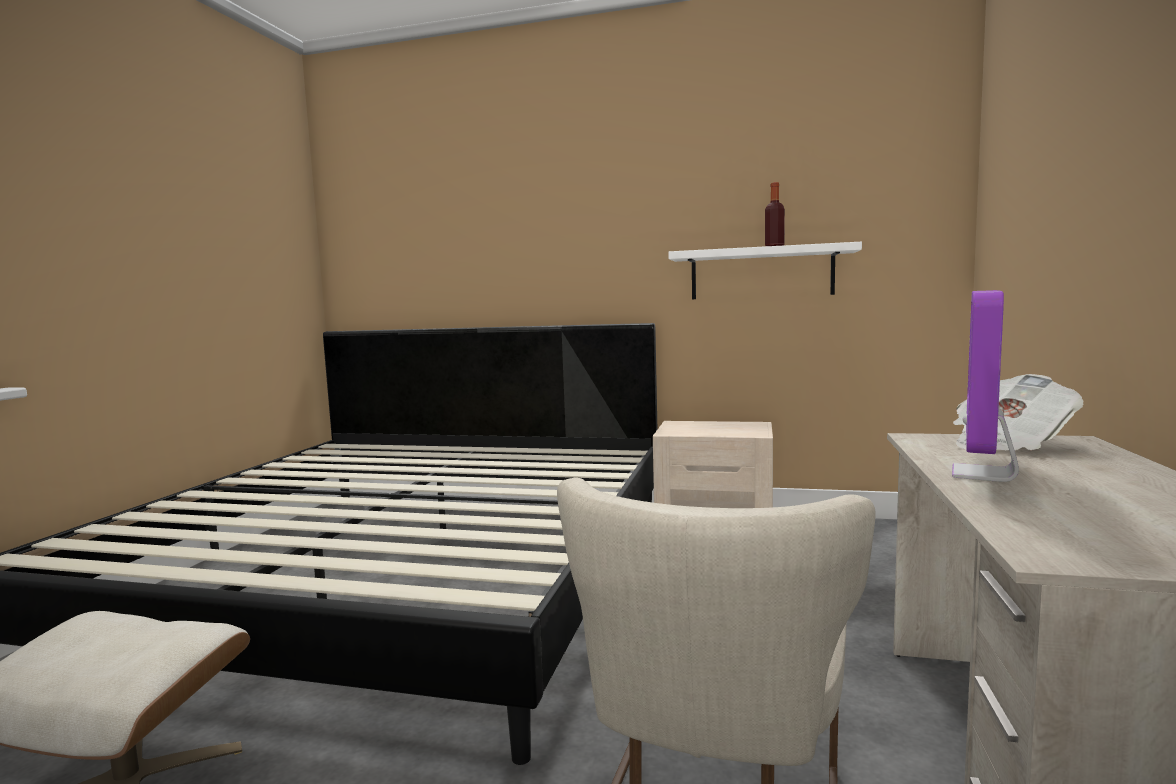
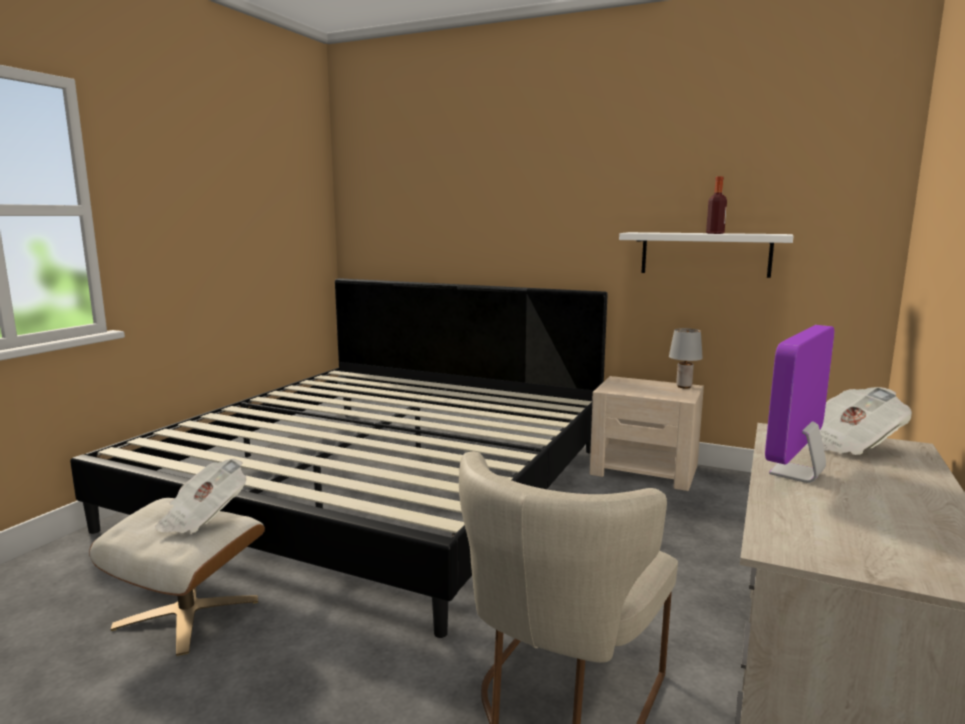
camera: 10 degrees right, 5 degrees up
none -> newspaper [155,459,246,533]
none -> grey table lamp [669,328,703,389]

